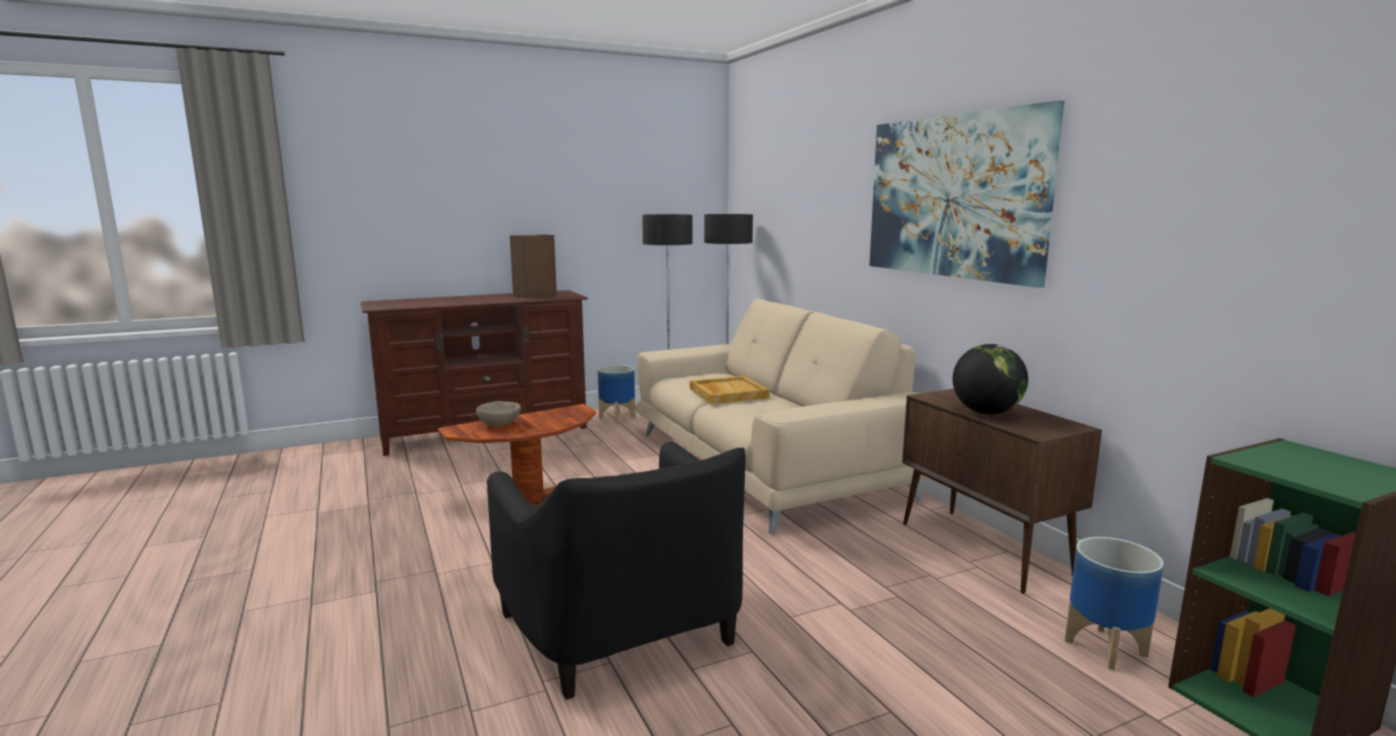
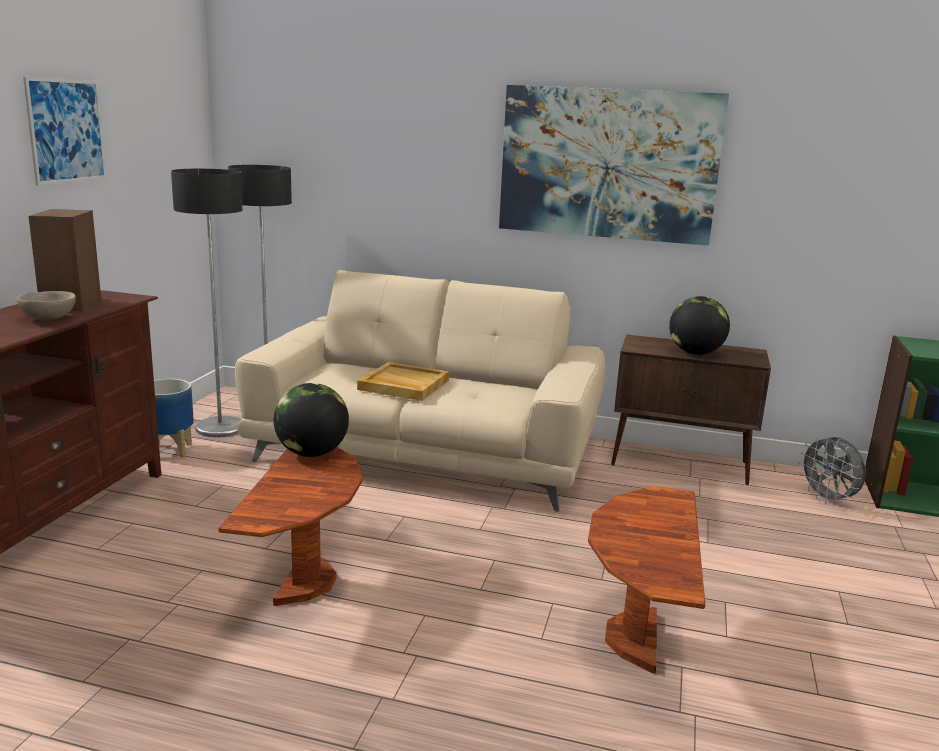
camera: 50 degrees left, 5 degrees up
beige bowl [476,401,521,426] -> beige bowl moved to [17,291,76,320]
black armchair [486,442,746,699] -> brown side table [588,486,705,674]
planter [1065,537,1164,670] -> grey fan [798,435,866,505]
none -> picture [23,77,107,185]
none -> globe [274,383,349,457]

